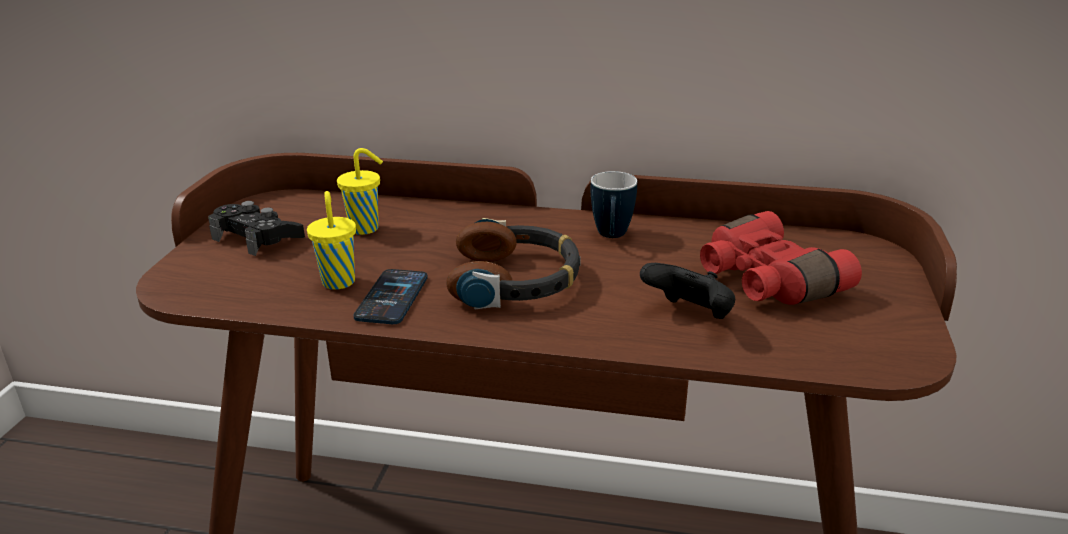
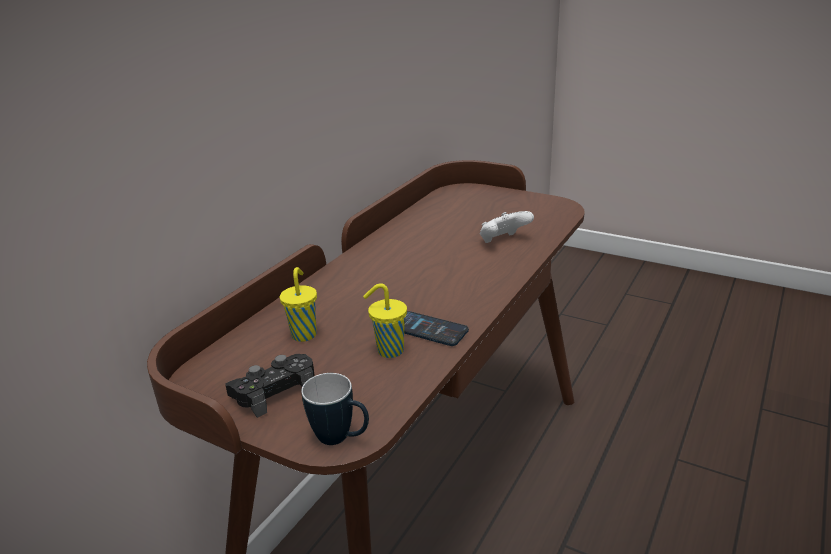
camera: 70 degrees left, 0 degrees up
headphones [446,218,581,309] -> none
mug [591,171,637,238] -> mug moved to [301,373,369,445]
black game controller [640,263,735,319] -> white game controller [480,211,534,243]
red binoculars [700,211,862,305] -> none

